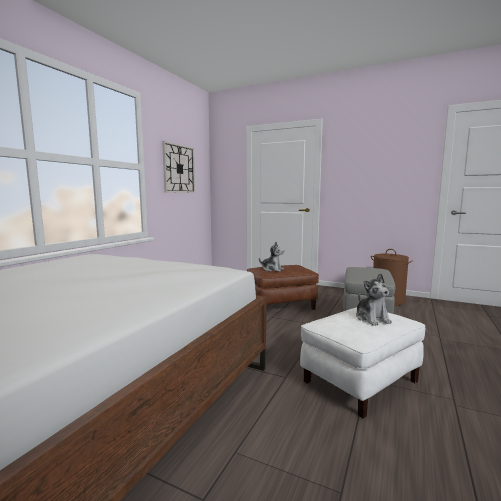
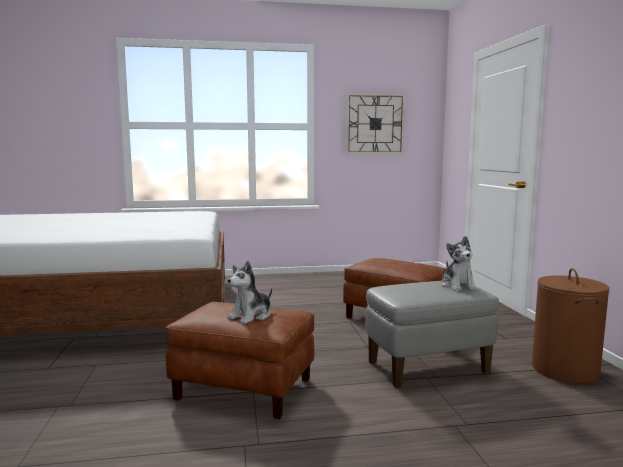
camera: 55 degrees right, 0 degrees up
plush toy [259,242,284,272] -> plush toy moved to [441,236,477,291]
white ottoman [300,307,425,418] -> brown ottoman [166,302,315,419]

